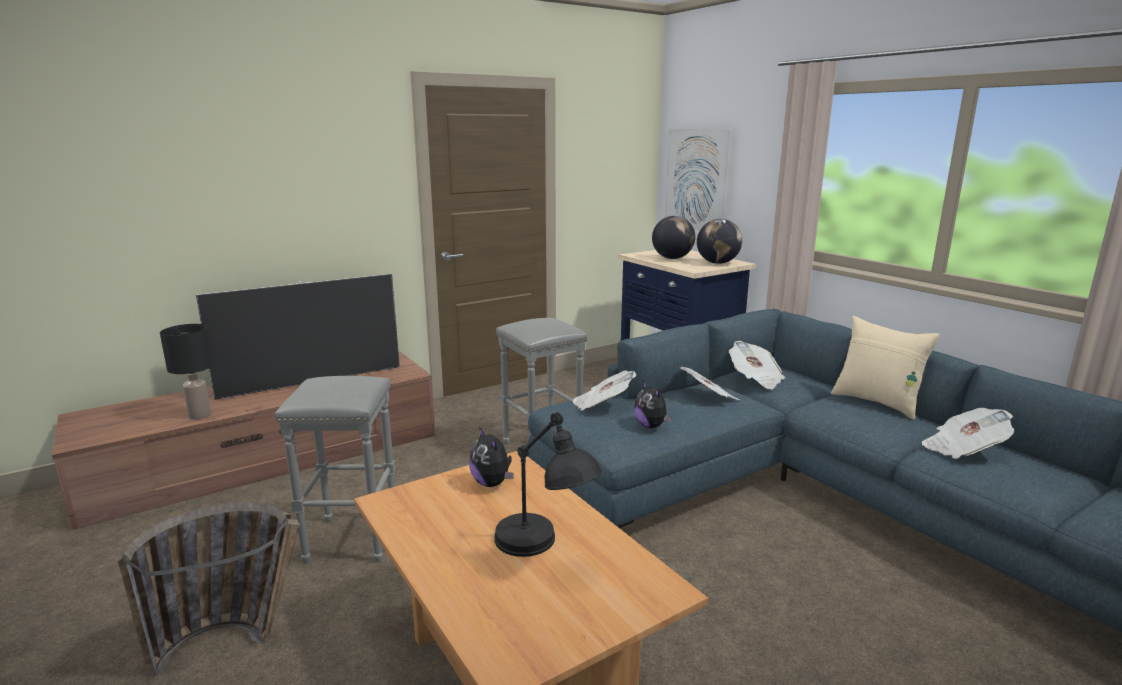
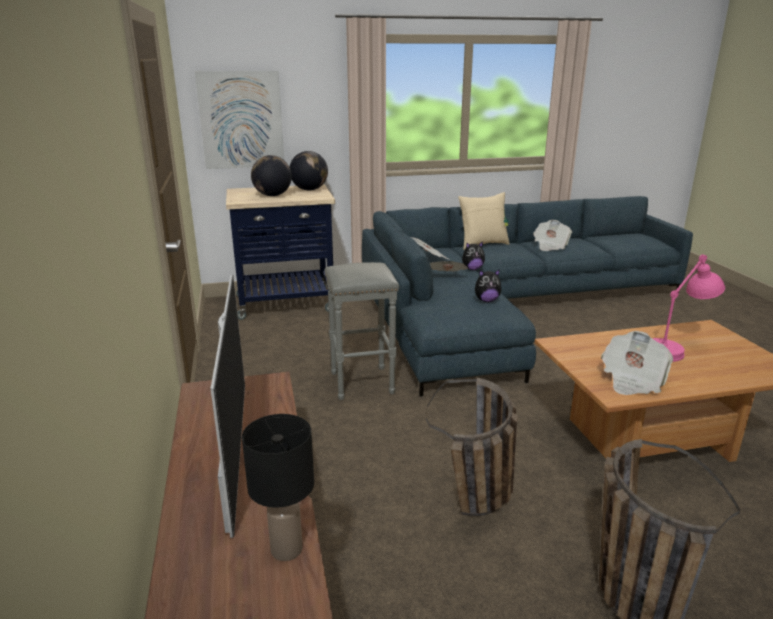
camera: 70 degrees left, 5 degrees up
grey stool [275,376,395,563] -> basket [426,378,517,516]
plush toy [469,427,514,487] -> plush toy moved to [462,242,485,270]
black table lamp [494,412,602,557] -> pink table lamp [652,254,725,362]
newspaper [573,370,636,411] -> newspaper moved to [601,331,673,395]

